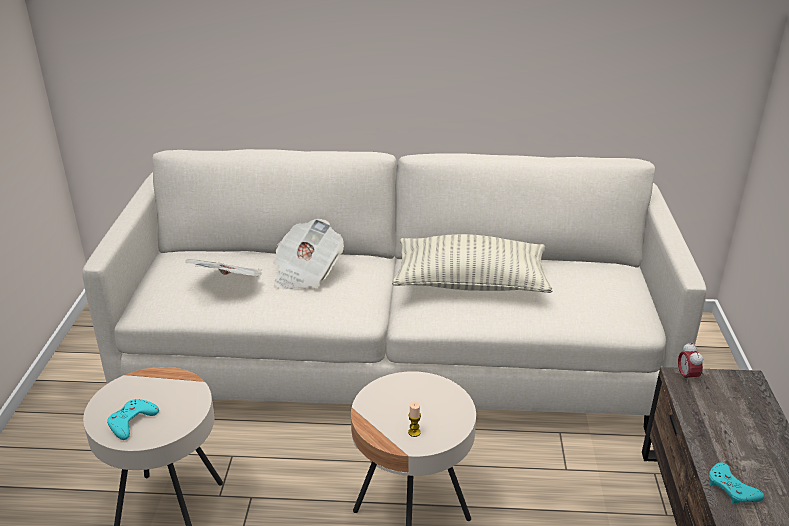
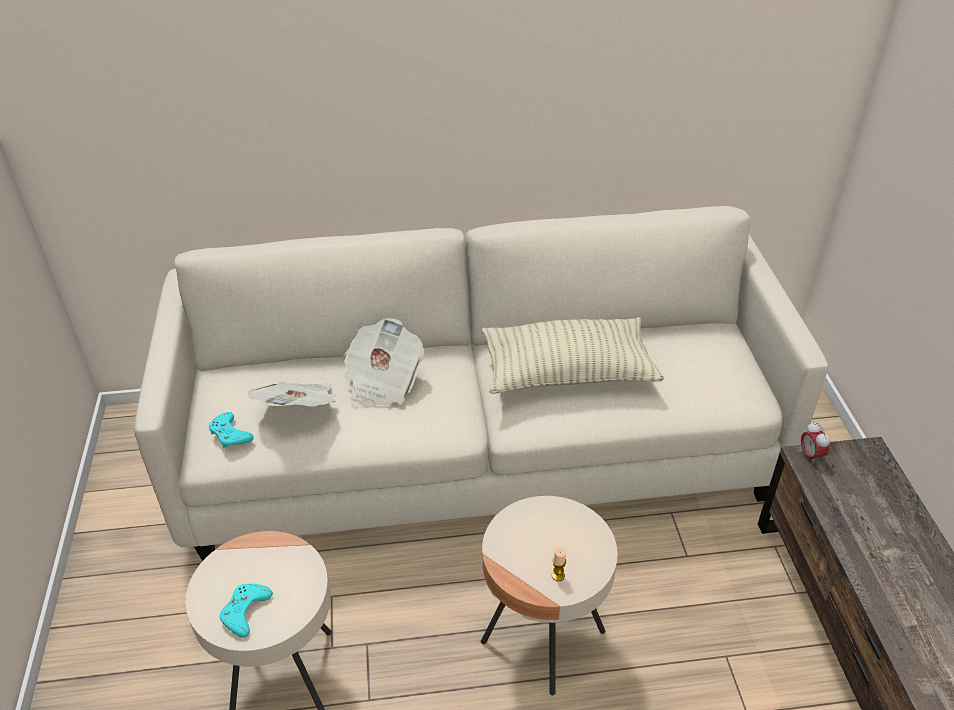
camera: 10 degrees left, 10 degrees up
turquoise game controller [709,462,764,504] -> turquoise game controller moved to [209,412,254,448]

